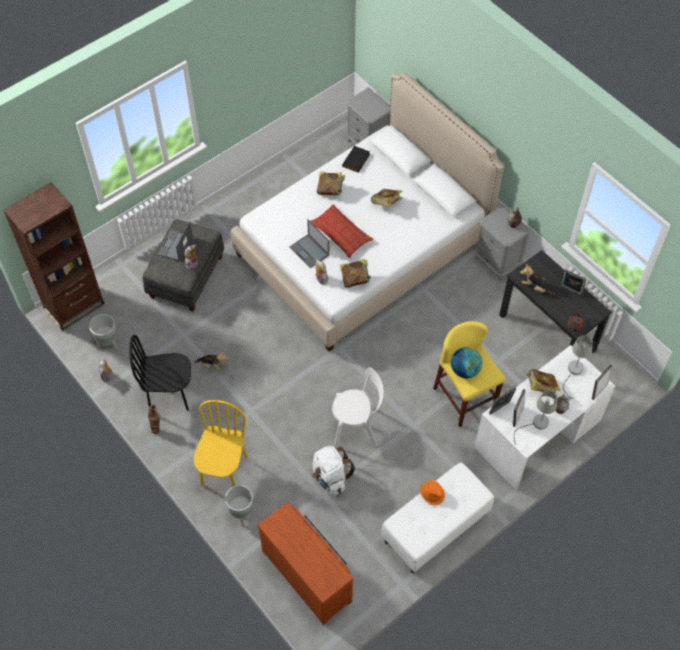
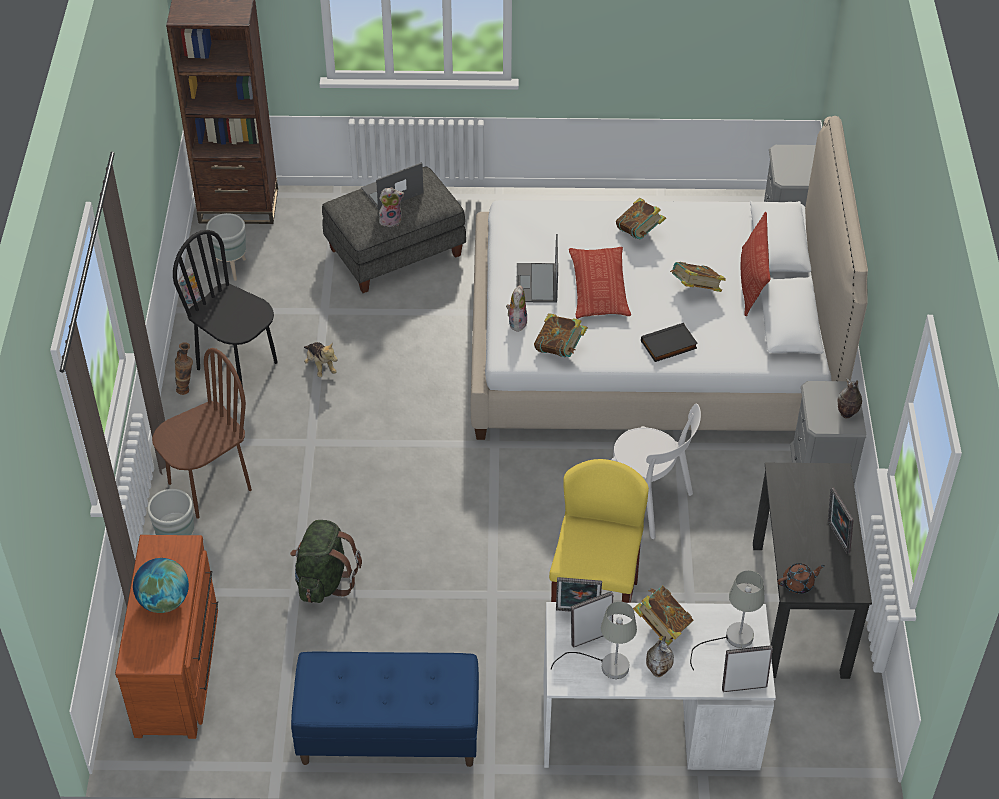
camera: 40 degrees right, 10 degrees down
yellow chair [194,400,248,486] -> brown chair [152,348,252,519]
white backpack [312,446,355,496] -> green backpack [290,520,362,603]
white chair [332,367,384,448] -> white chair moved to [611,404,701,539]
black book [342,146,370,173] -> black book moved to [641,323,698,362]
white bench [381,462,494,574] -> blue bench [291,651,479,767]
orange hat [420,480,445,506] -> none
globe [451,347,482,378] -> globe moved to [133,558,189,613]
plush toy [520,264,555,295] -> none
none -> pillow [741,212,770,316]

